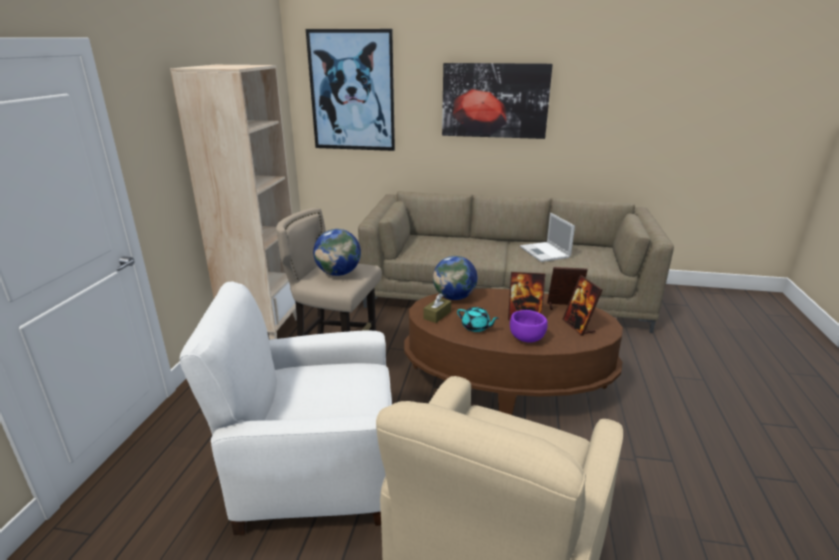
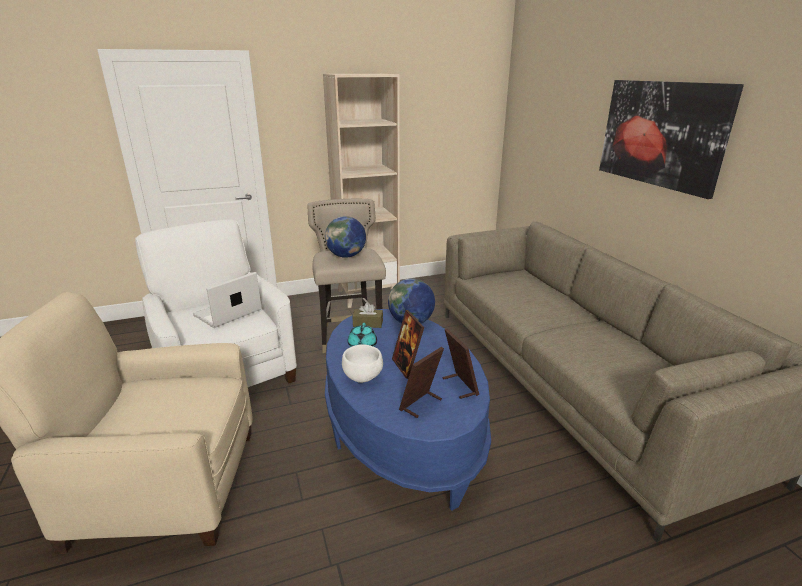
camera: 60 degrees right, 0 degrees up
picture [306,29,395,151] -> none
brown coffee table [404,288,623,415] -> blue coffee table [325,309,491,511]
purple bowl [510,310,548,343] -> white bowl [342,345,383,383]
laptop [520,213,575,262] -> laptop moved to [193,272,261,328]

